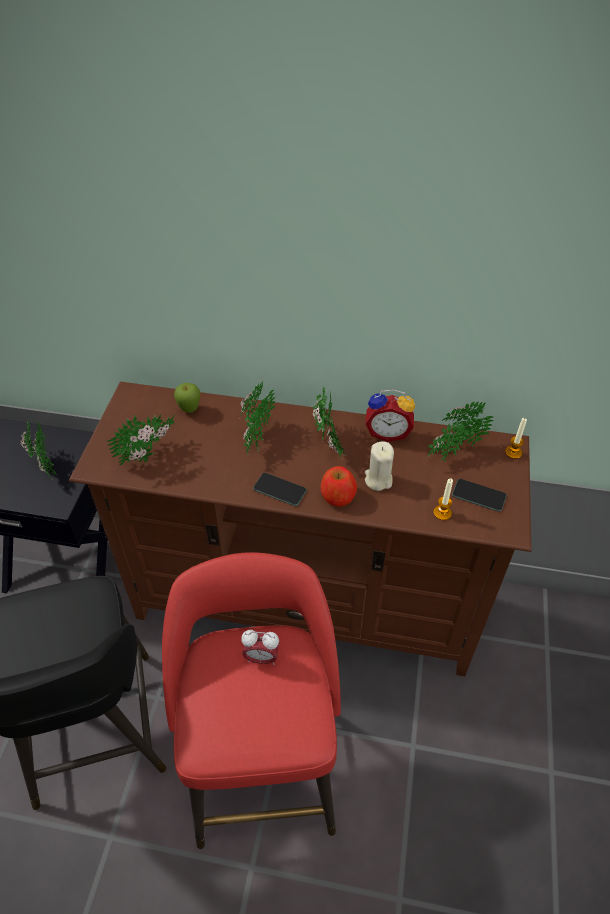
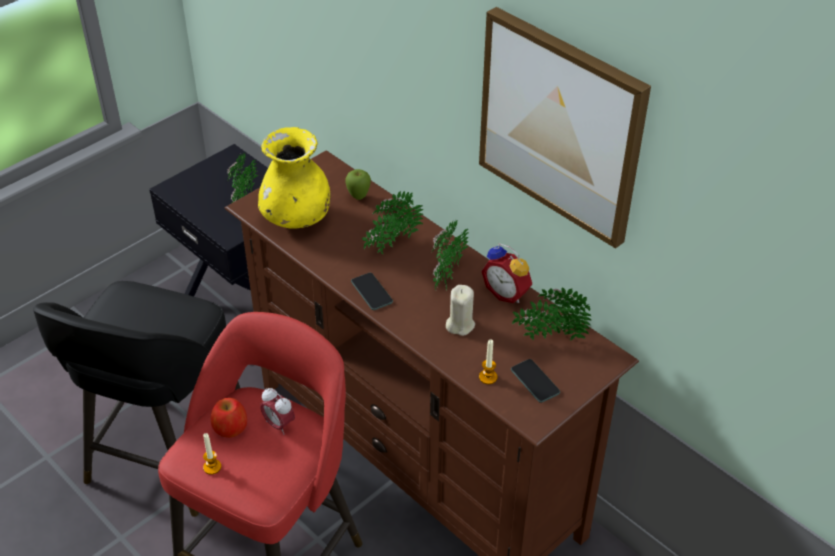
camera: 35 degrees right, 5 degrees down
potted plant [108,414,175,465] -> yellow vase [258,127,331,229]
apple [320,466,357,507] -> apple moved to [211,398,247,438]
candle [505,418,527,459] -> candle moved to [203,433,221,475]
none -> picture [479,7,651,249]

